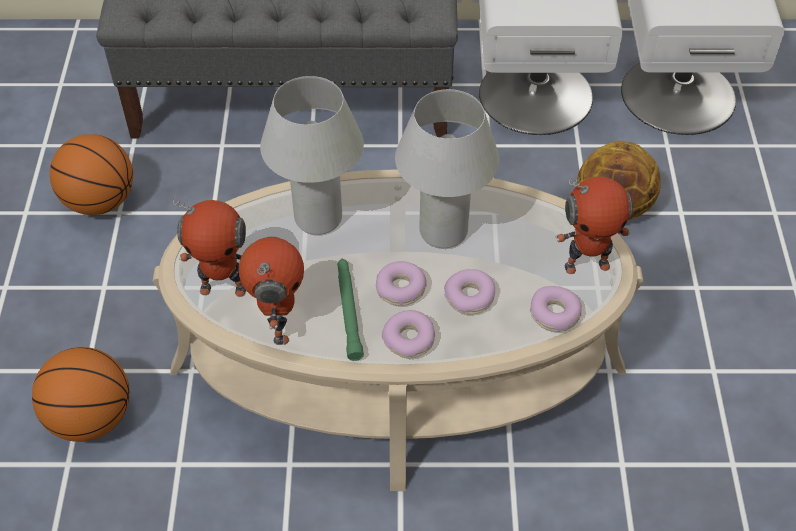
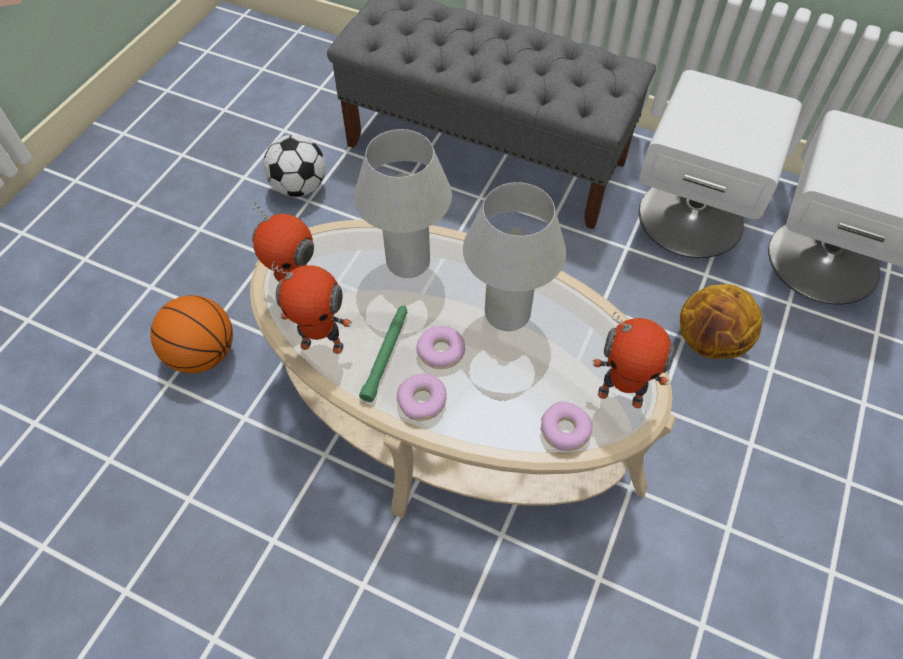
camera: 25 degrees right, 5 degrees up
basketball [50,134,133,215] -> football [263,135,325,197]
toy robot [239,237,304,345] -> toy robot turned 75 degrees clockwise [272,262,352,354]
donut [444,269,495,314] -> none

